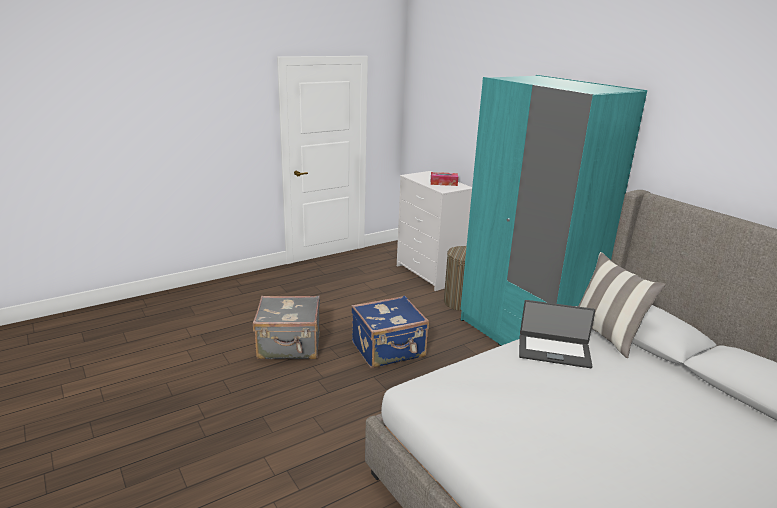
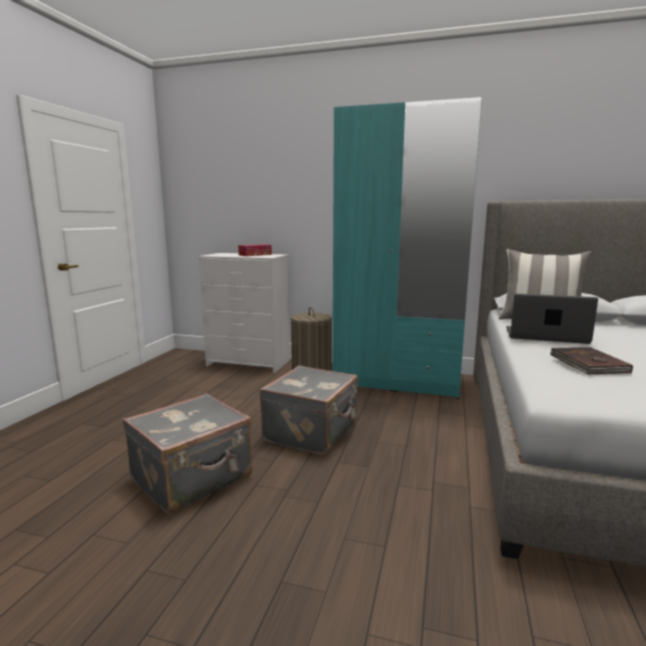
camera: 40 degrees left, 10 degrees down
blue suitcase [351,295,429,368] -> grey suitcase [259,365,358,455]
laptop [519,300,595,368] -> laptop turned 135 degrees counterclockwise [506,294,598,344]
none -> brown book [550,347,633,374]

